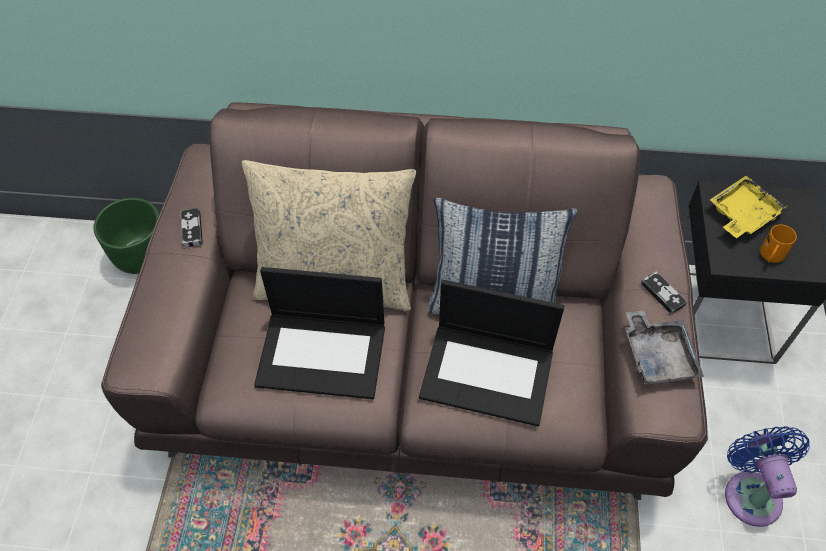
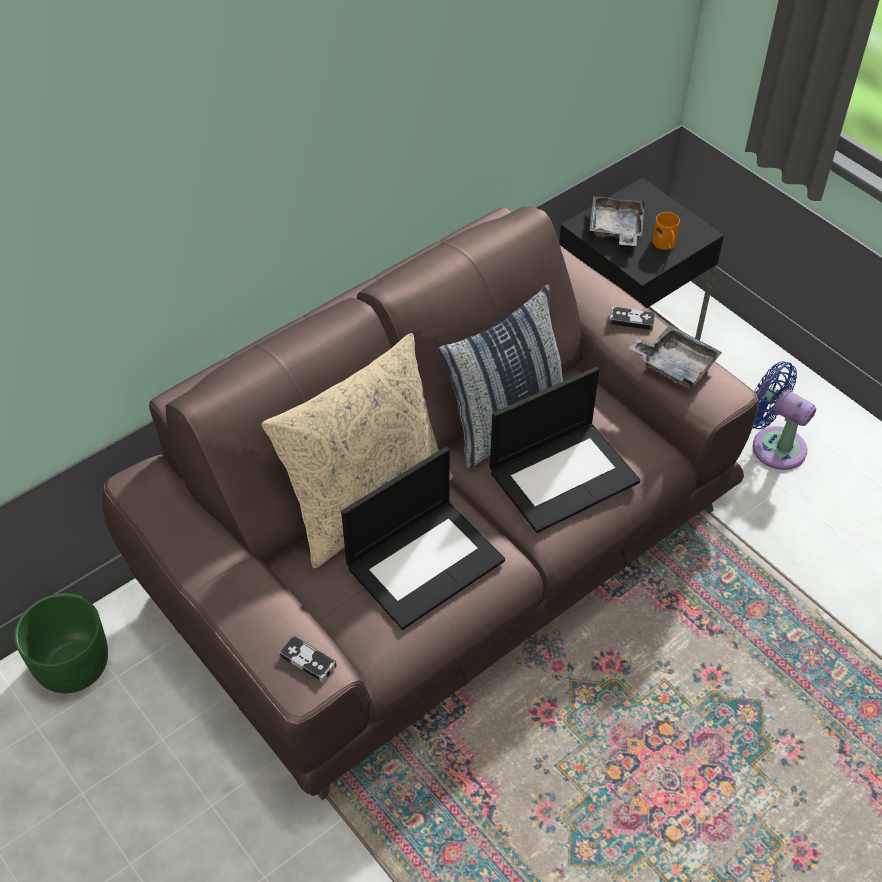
camera: 45 degrees left, 5 degrees down
game controller [181,208,203,247] -> game controller moved to [280,636,337,682]
yellow tray [710,175,787,238] -> grey tray [589,196,645,246]

